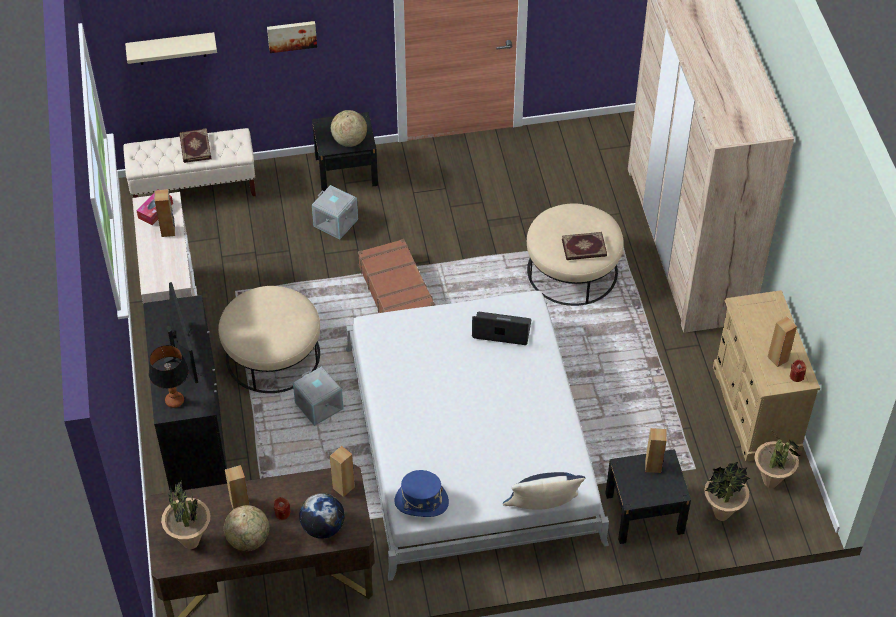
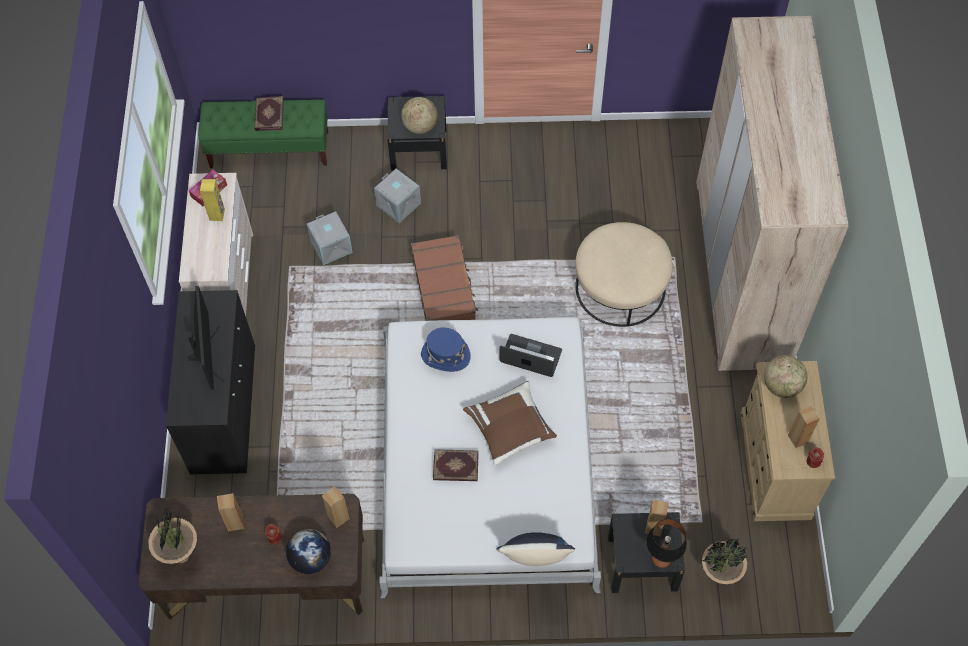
camera: 10 degrees right, 10 degrees up
beige bench [123,128,256,198] -> green bench [198,99,328,168]
beige shelf [125,32,217,65] -> none
table lamp [149,345,189,408] -> table lamp moved to [646,519,687,568]
brown speaker [155,189,175,237] -> yellow speaker [200,179,225,221]
beige ottoman [218,286,320,393] -> none
globe [224,505,269,551] -> globe moved to [764,355,807,398]
picture [267,21,317,53] -> none
grey storage box [293,366,344,426] -> grey storage box moved to [307,211,353,265]
blue hat [394,470,449,517] -> blue hat moved to [421,327,471,372]
book [562,232,607,260] -> book moved to [433,449,479,481]
potted plant [754,432,800,488] -> none
none -> brown pillow [463,381,557,465]

